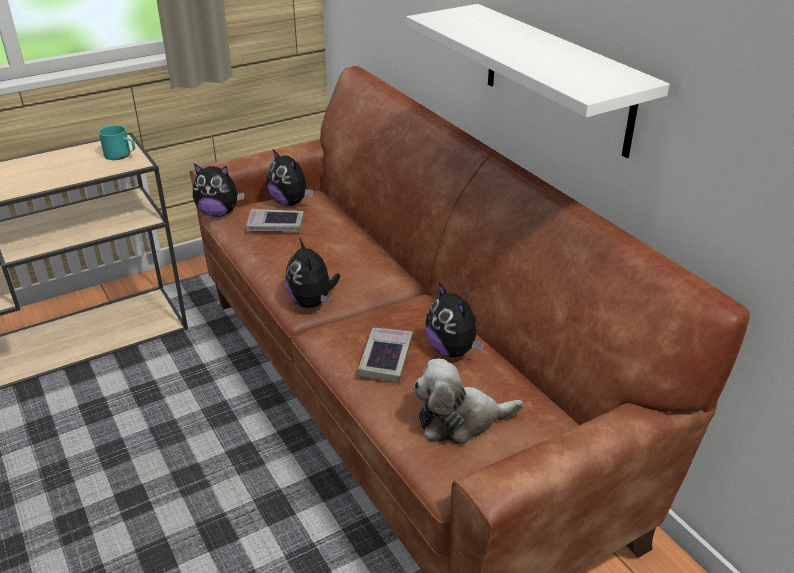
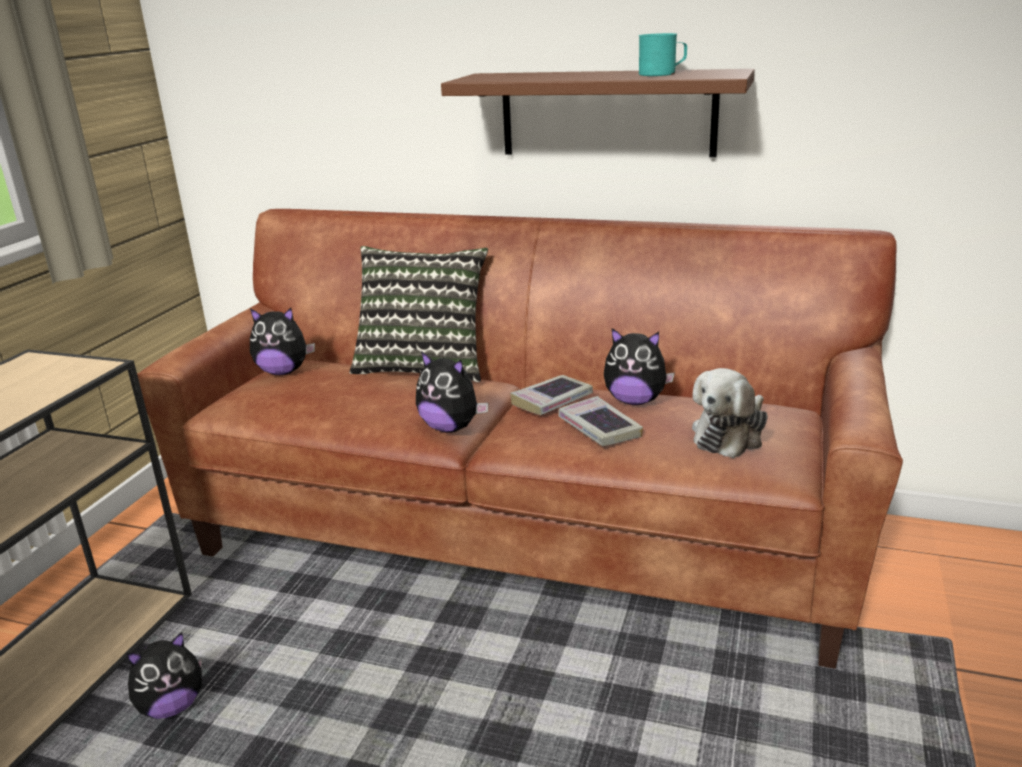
camera: 40 degrees left, 10 degrees down
turquoise mug [98,125,135,160] -> turquoise mug moved to [639,33,687,76]
plush toy [193,164,245,217] -> plush toy moved to [127,632,202,719]
book [246,209,304,232] -> book moved to [510,375,593,415]
white shelf [406,4,670,158] -> brown shelf [441,69,755,157]
none -> pillow [350,246,488,382]

